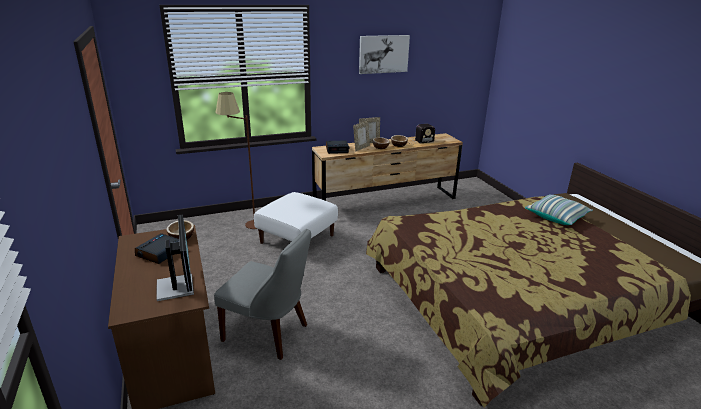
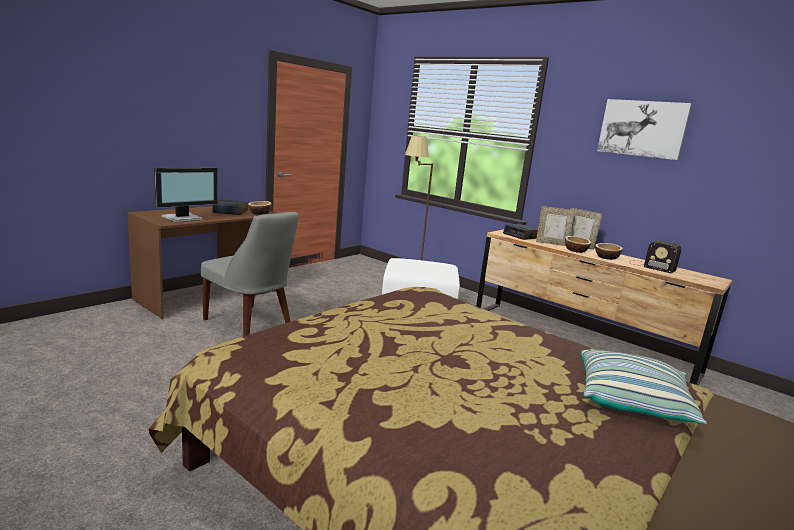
camera: 60 degrees right, 10 degrees down
grey chair [214,229,311,360] -> grey chair turned 45 degrees counterclockwise [201,212,299,337]

